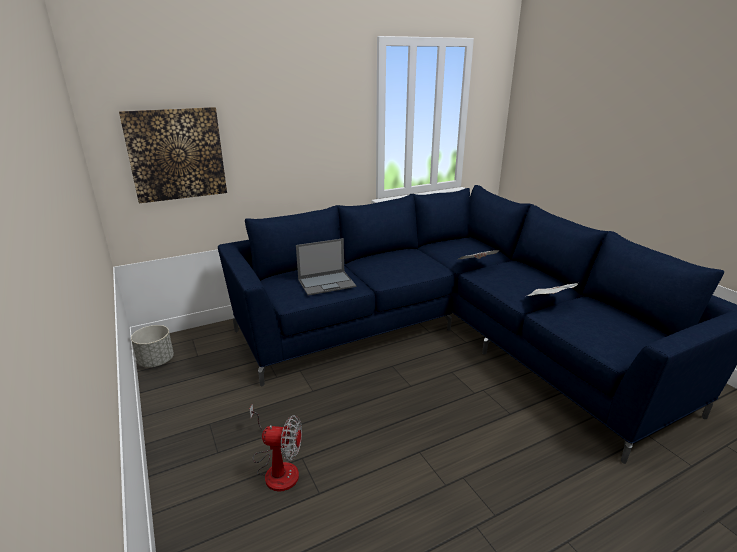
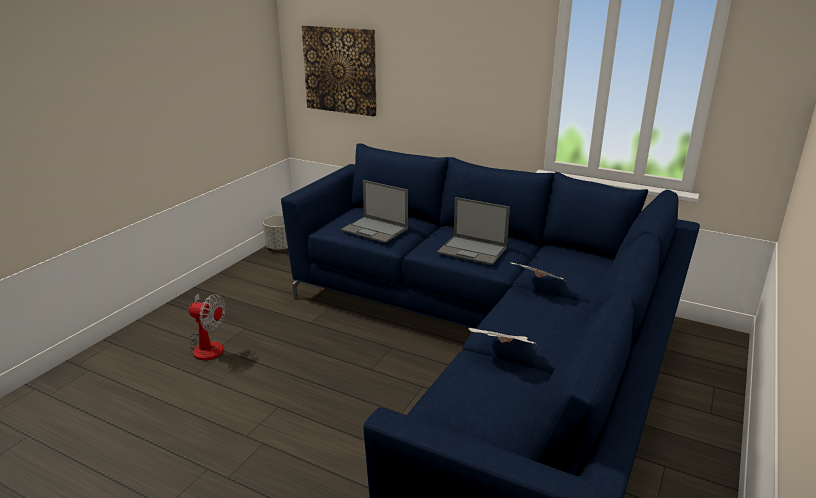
camera: 55 degrees right, 0 degrees up
fan [249,404,302,491] -> fan turned 45 degrees counterclockwise [189,293,225,360]
none -> laptop [437,197,510,265]

